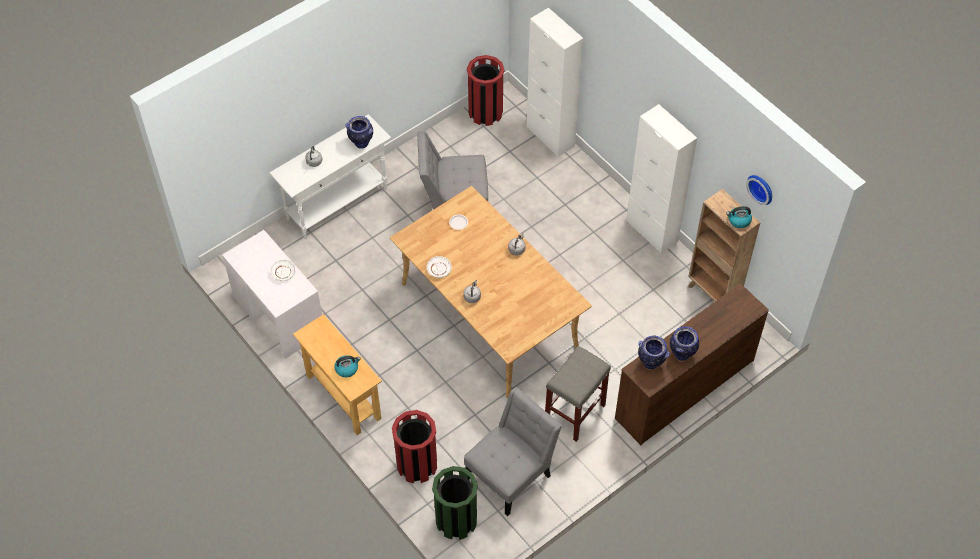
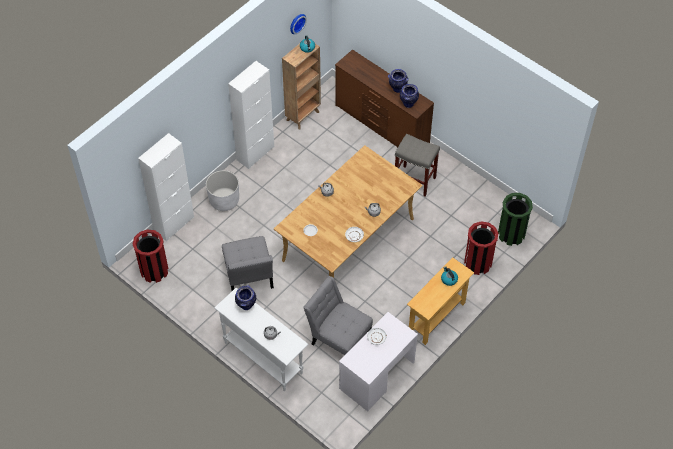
camera: 100 degrees left, 0 degrees up
grey chair [464,387,562,516] -> grey chair moved to [303,276,373,355]
none -> white planter [206,170,239,211]

